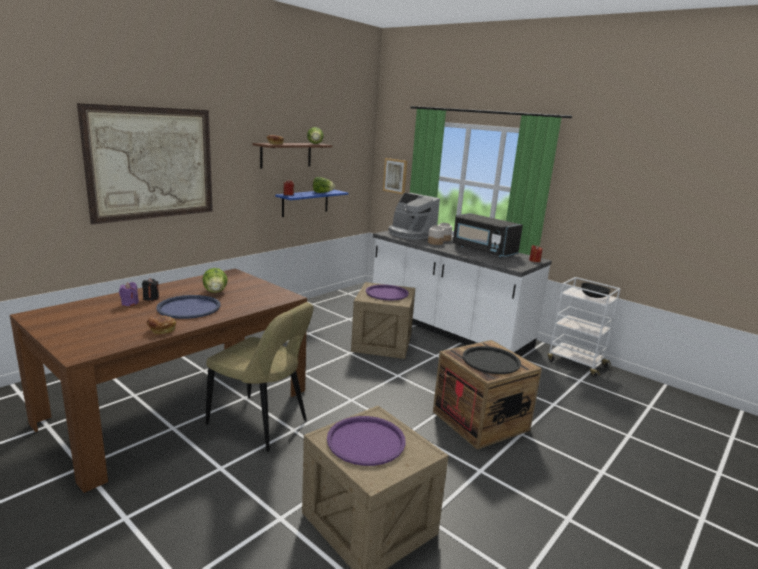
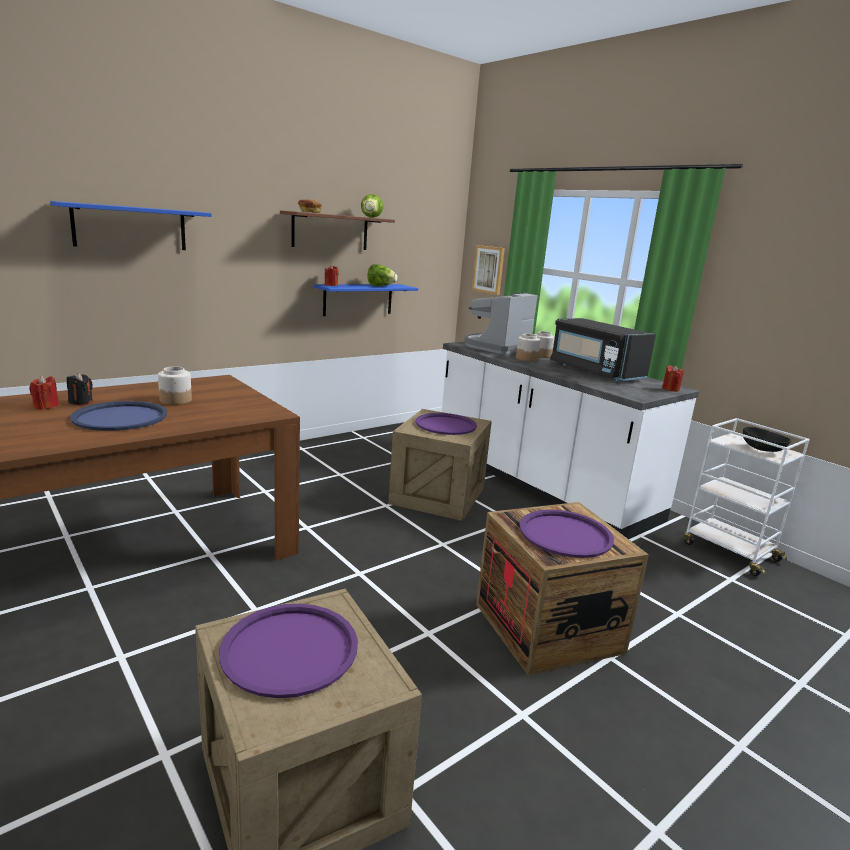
camera: 10 degrees right, 0 degrees up
picture [77,103,213,224] -> blue shelf [50,201,212,250]
purple candle [119,282,139,306] -> red candle [29,375,59,409]
bread [147,315,176,334] -> none
lettuce [202,268,228,293] -> jar [158,367,192,405]
beige chair [206,302,314,452] -> none
coffee machine [389,193,440,240] -> coffee machine turned 75 degrees clockwise [464,292,538,354]
black tray [463,346,521,374] -> purple tray [520,509,614,558]

